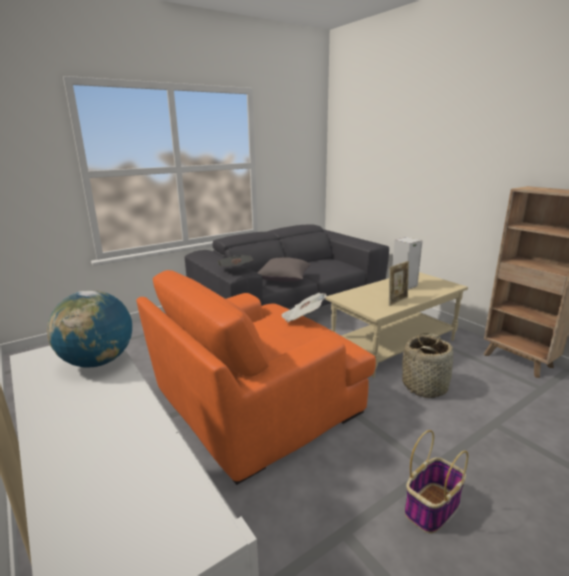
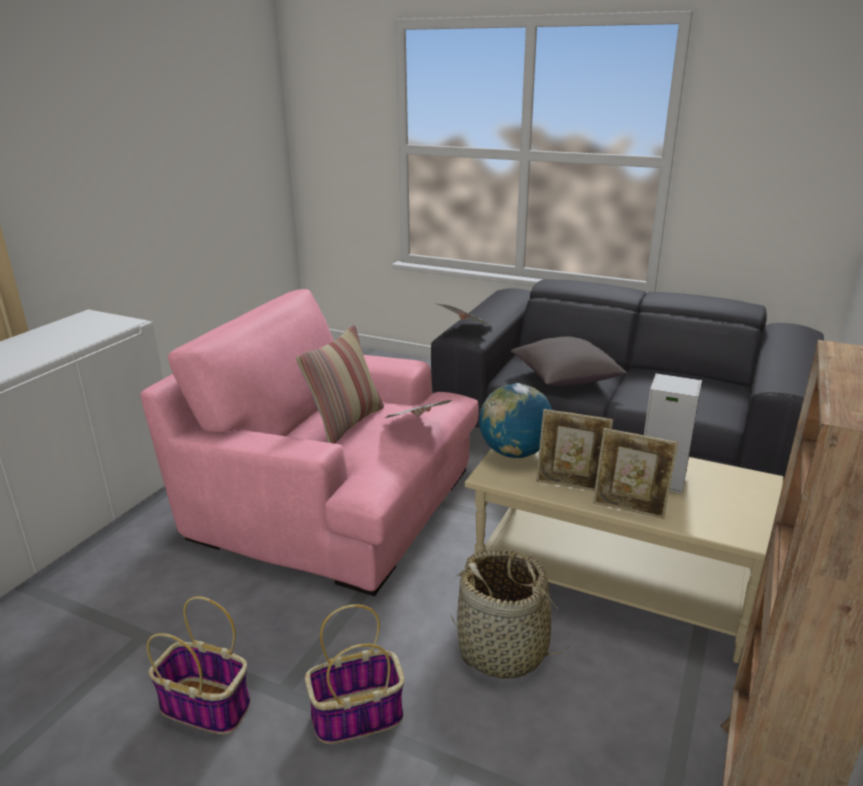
camera: 60 degrees right, 5 degrees up
globe [47,290,132,368] -> globe moved to [479,383,552,458]
orange armchair [137,270,376,485] -> pink armchair [140,289,479,596]
none -> pillow [296,325,384,443]
none -> basket [305,604,404,744]
none -> picture frame [593,428,679,519]

